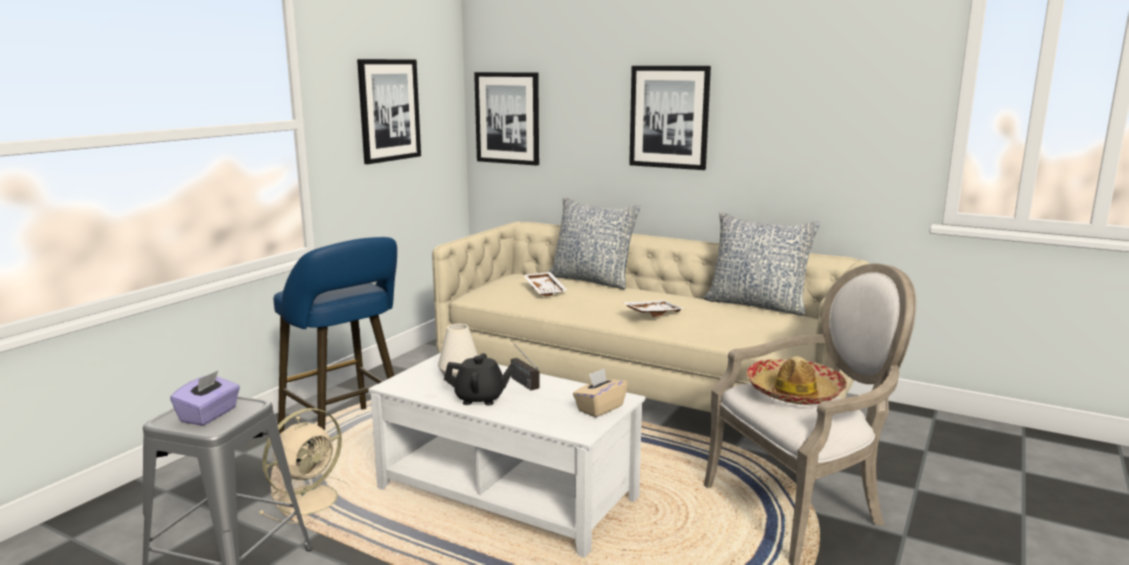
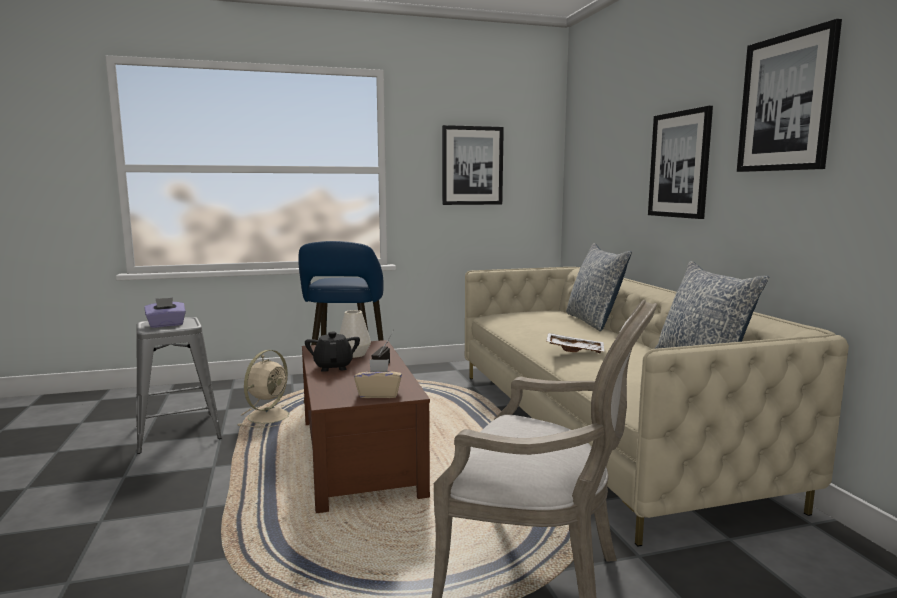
camera: 45 degrees right, 5 degrees down
beige fan [259,408,351,524] -> beige fan turned 60 degrees counterclockwise [238,350,295,428]
white coffee table [368,353,645,558] -> brown coffee table [302,340,430,513]
black teapot [444,353,515,406] -> black teapot turned 150 degrees counterclockwise [305,332,360,372]
picture [474,72,539,166] -> picture moved to [737,19,842,172]
white tray [523,272,567,296] -> none
hat [746,356,847,405] -> none

